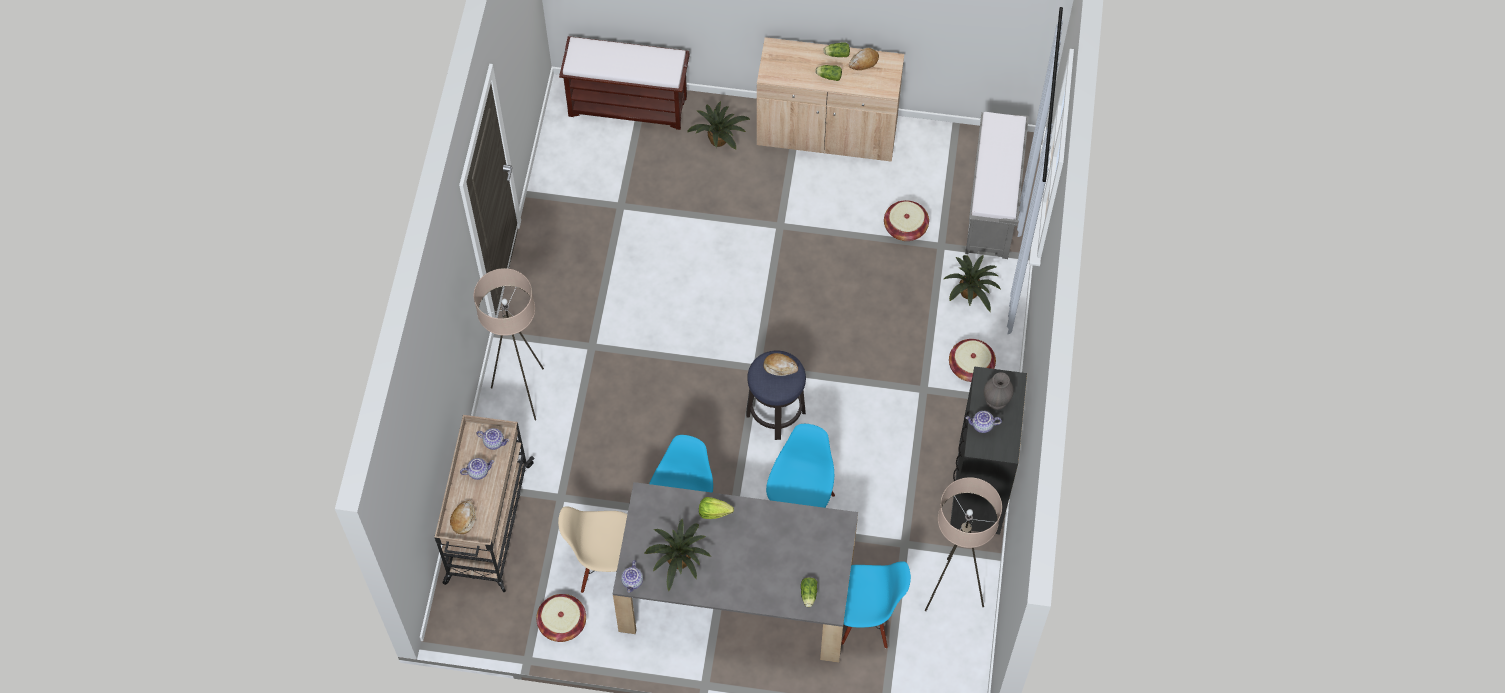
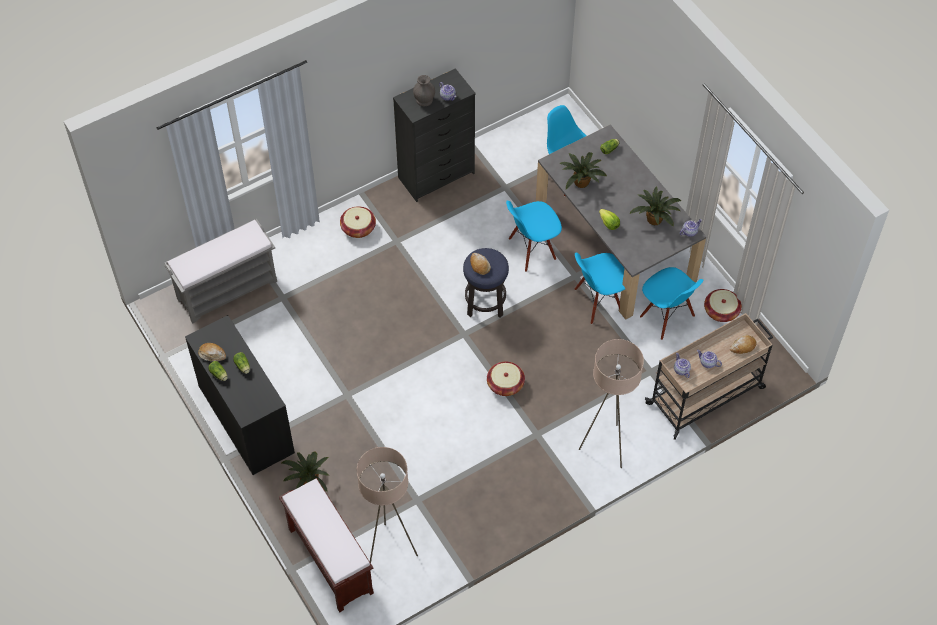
camera: 130 degrees left, 5 degrees down
beige chair [558,506,627,593] -> blue chair [640,267,704,340]
beige cabinet [757,37,904,162] -> black cabinet [185,315,295,475]
basket [884,200,929,241] -> basket moved to [487,362,525,396]
beige floor lamp [925,477,1002,611] -> beige floor lamp moved to [357,447,418,563]
potted plant [944,255,1001,312] -> potted plant moved to [560,152,607,189]

